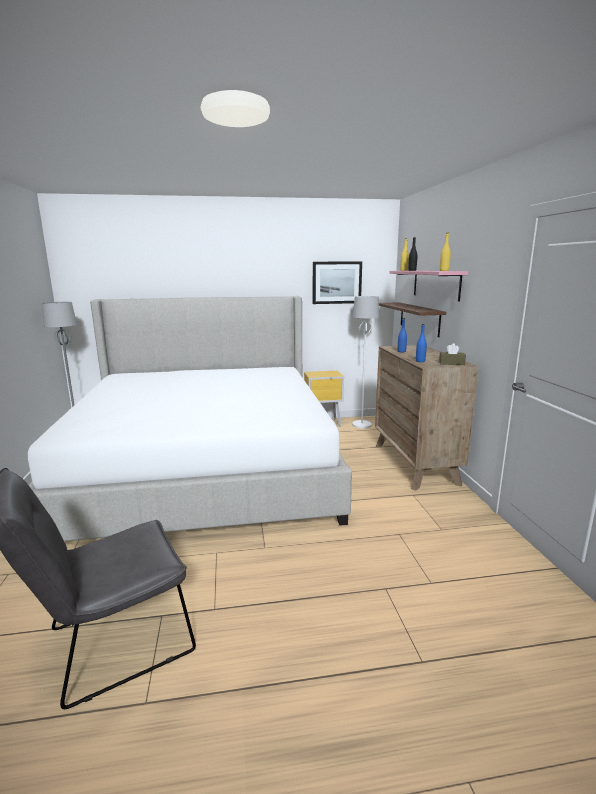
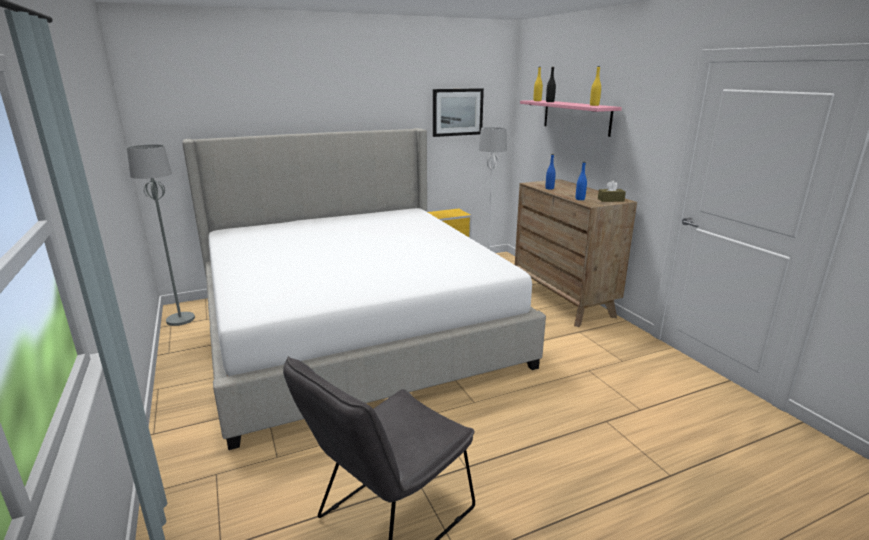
camera: 15 degrees left, 5 degrees up
brown shelf [379,302,446,337] -> none

